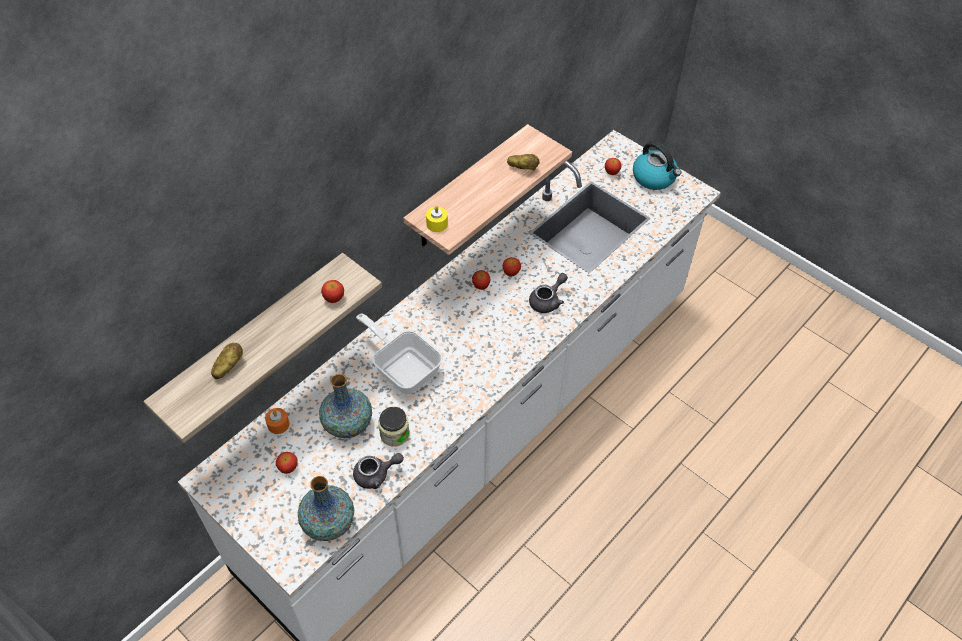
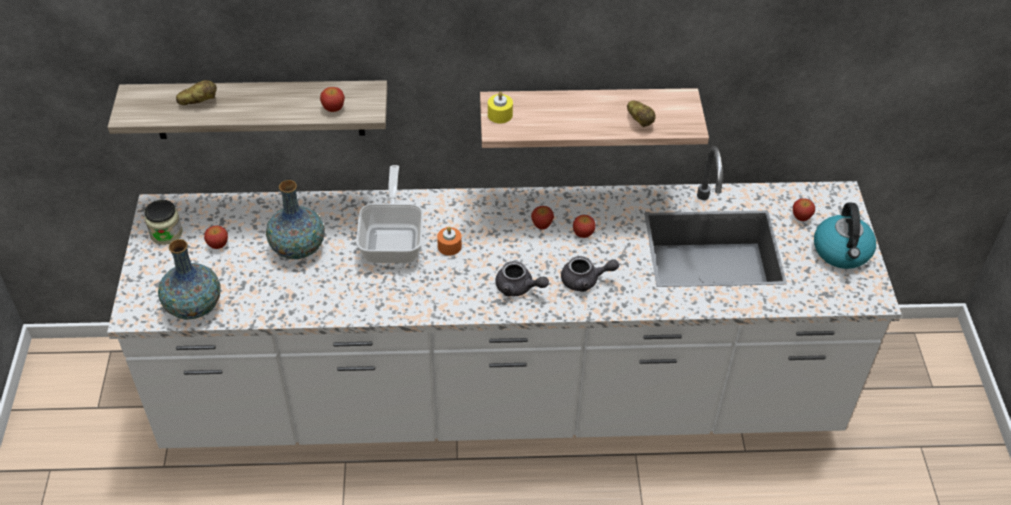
camera: 45 degrees right, 5 degrees down
orange candle [265,408,289,434] -> orange candle moved to [437,227,462,256]
grey teapot [353,453,404,489] -> grey teapot moved to [495,261,549,296]
jar [378,407,410,447] -> jar moved to [144,200,183,245]

